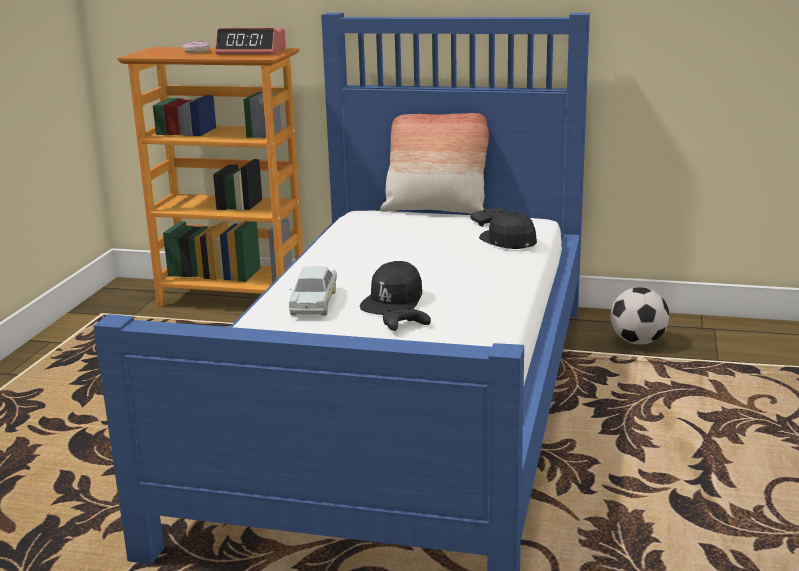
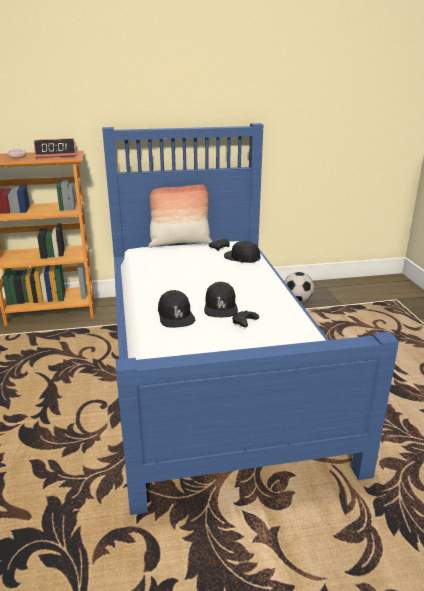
camera: 25 degrees left, 5 degrees up
white toy car [289,266,337,316] -> black cap [158,290,196,328]

